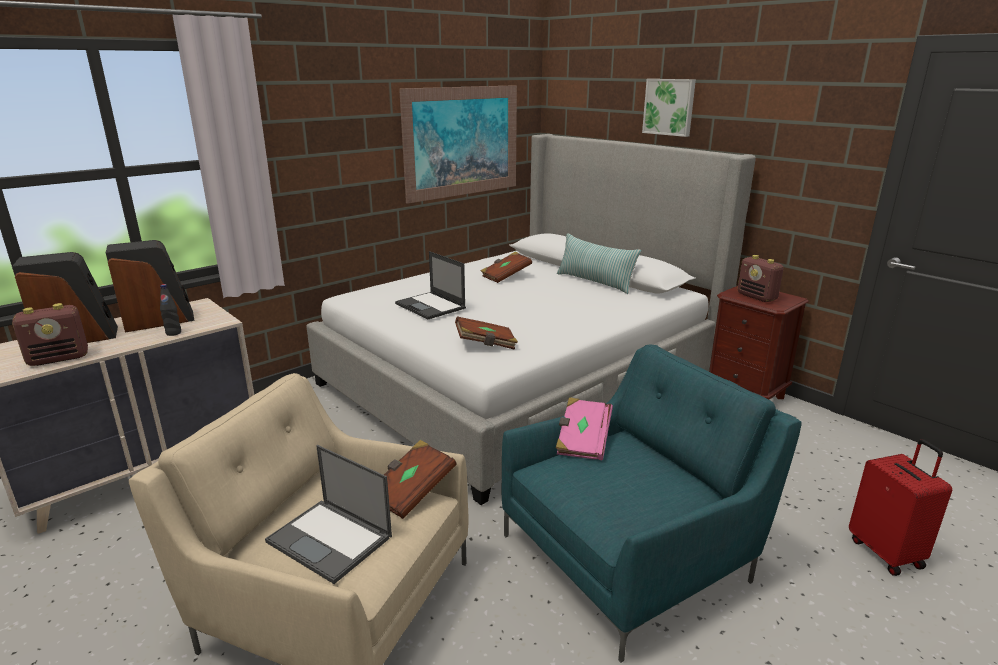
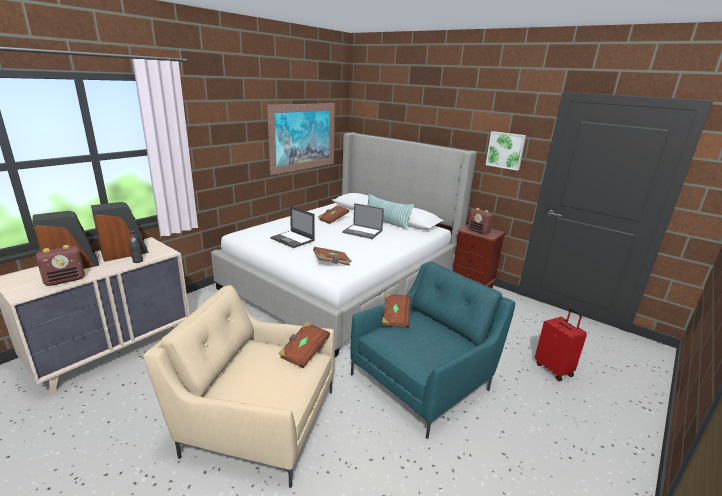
camera: 10 degrees left, 0 degrees up
laptop [265,445,392,584] -> laptop moved to [342,203,384,239]
pink book [556,397,613,460] -> brown book [382,293,411,328]
picture [642,79,696,137] -> picture moved to [486,131,526,171]

